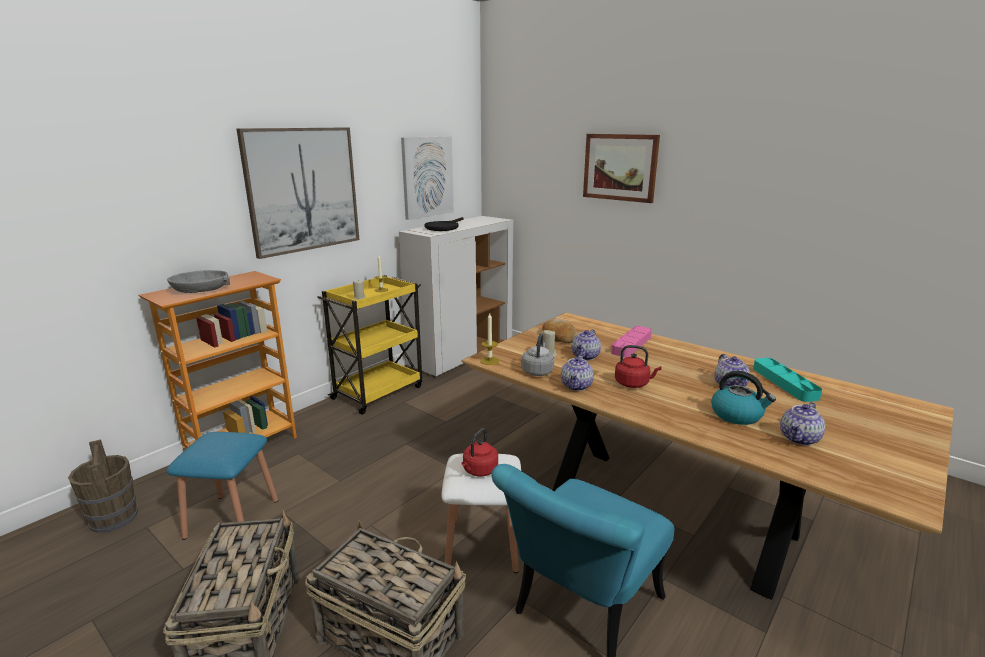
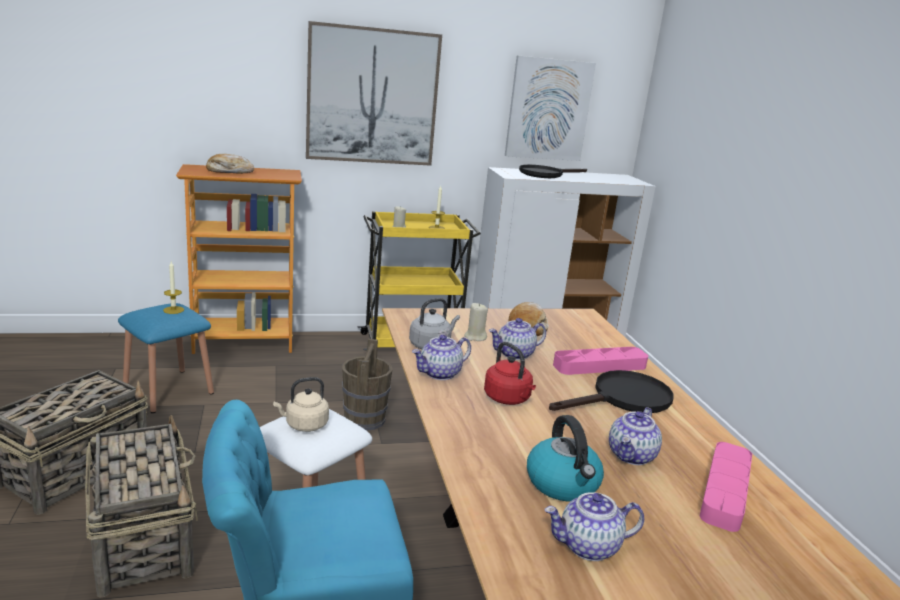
camera: 35 degrees right, 0 degrees up
brown bucket [68,439,138,533] -> brown bucket moved to [342,339,392,431]
grey bowl [167,270,230,293] -> bread [206,154,254,174]
red kettle [461,428,498,477] -> beige kettle [273,377,329,432]
candle [480,313,499,365] -> candle moved to [163,261,184,314]
picture [583,134,660,203] -> none
turquoise tray [753,358,822,402] -> pink tray [700,442,752,532]
none -> black frying pan [549,370,673,413]

